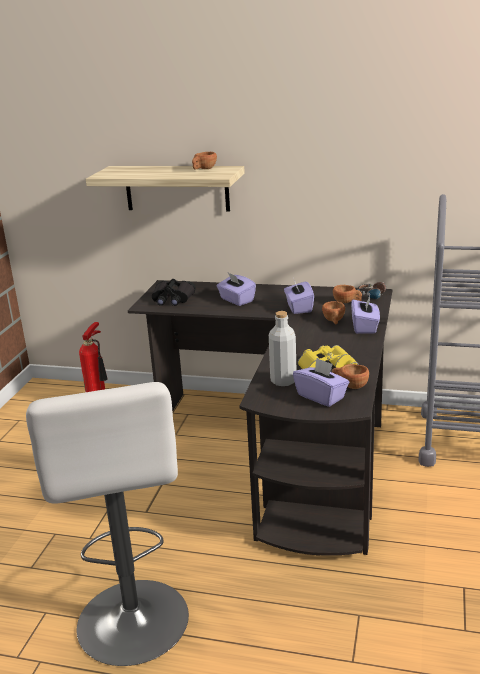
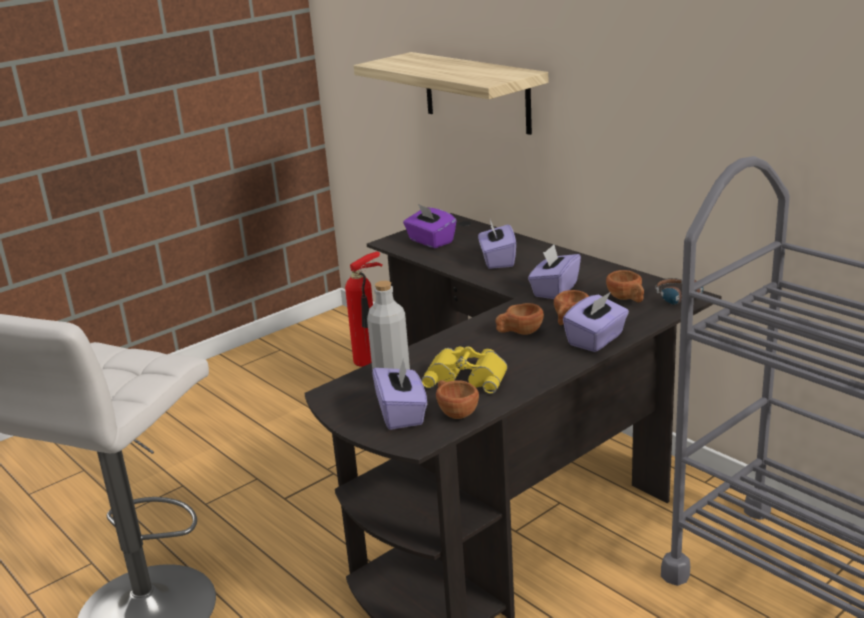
camera: 35 degrees right, 0 degrees up
black binoculars [152,279,196,306] -> purple tissue box [403,204,456,248]
brown cup [192,152,217,170] -> brown cup moved to [495,303,544,335]

